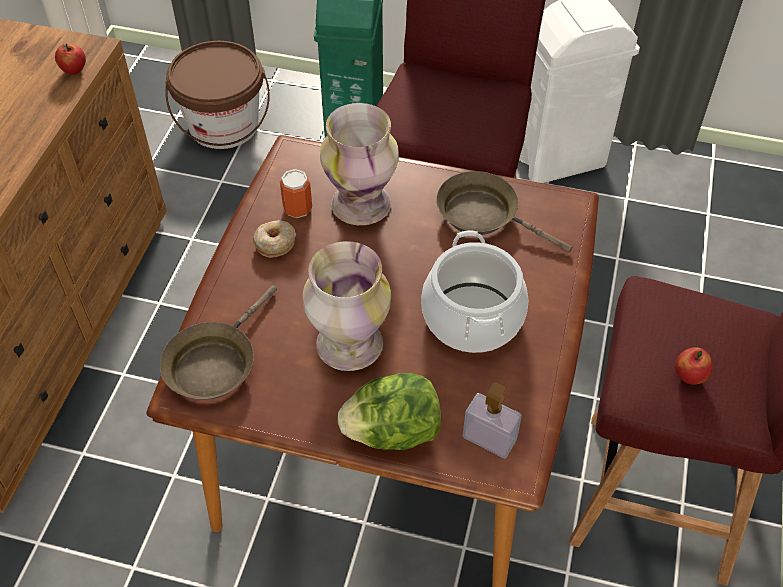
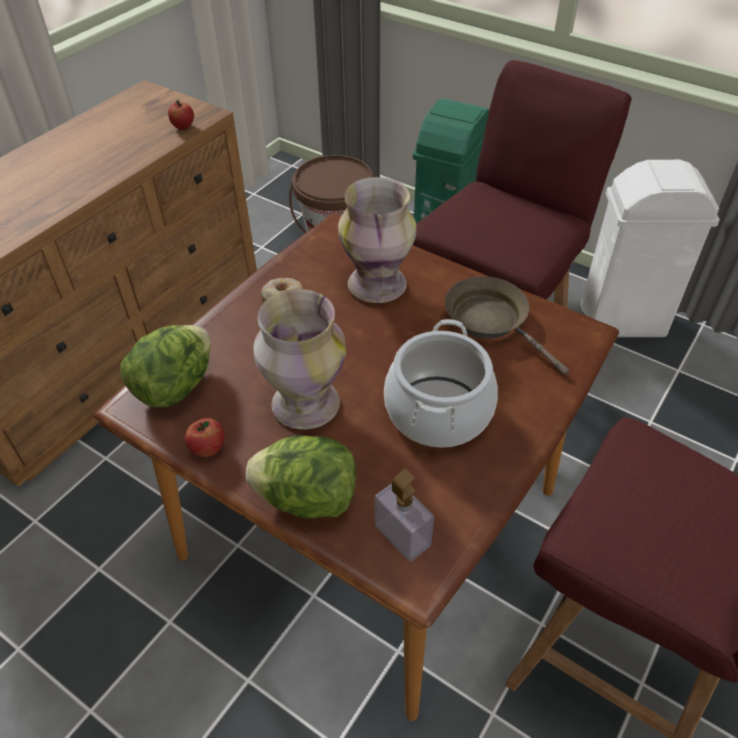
camera: 20 degrees right, 5 degrees down
brown frying pan [160,285,277,400] -> lettuce [120,325,211,407]
can [280,169,312,218] -> none
apple [675,347,713,385] -> apple moved to [185,418,225,457]

